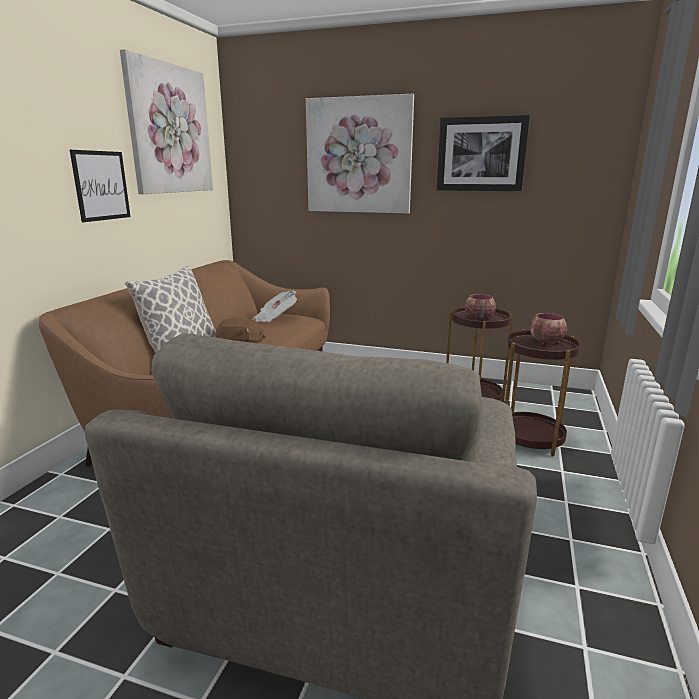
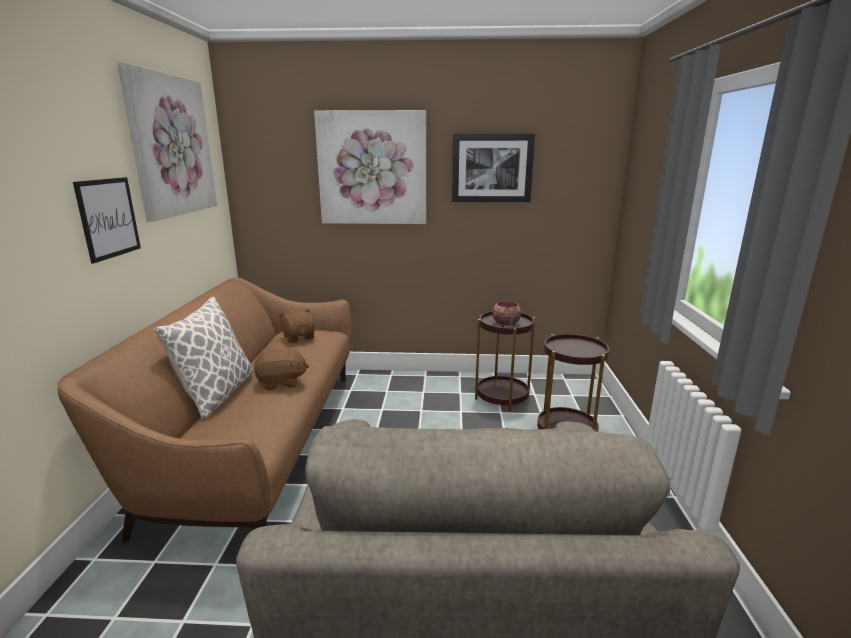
camera: 15 degrees left, 0 degrees up
newspaper [252,291,297,322] -> brown plush toy [278,309,315,343]
bowl [529,313,567,345] -> none

